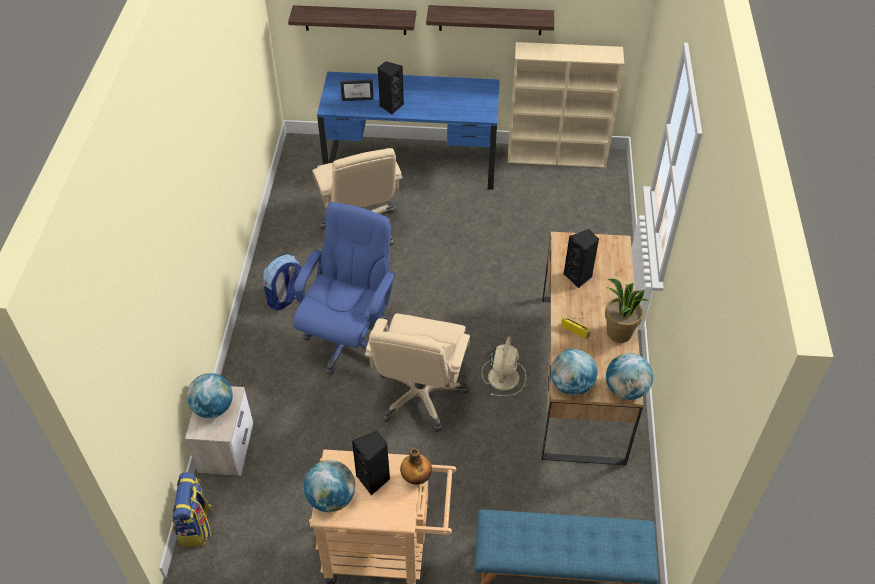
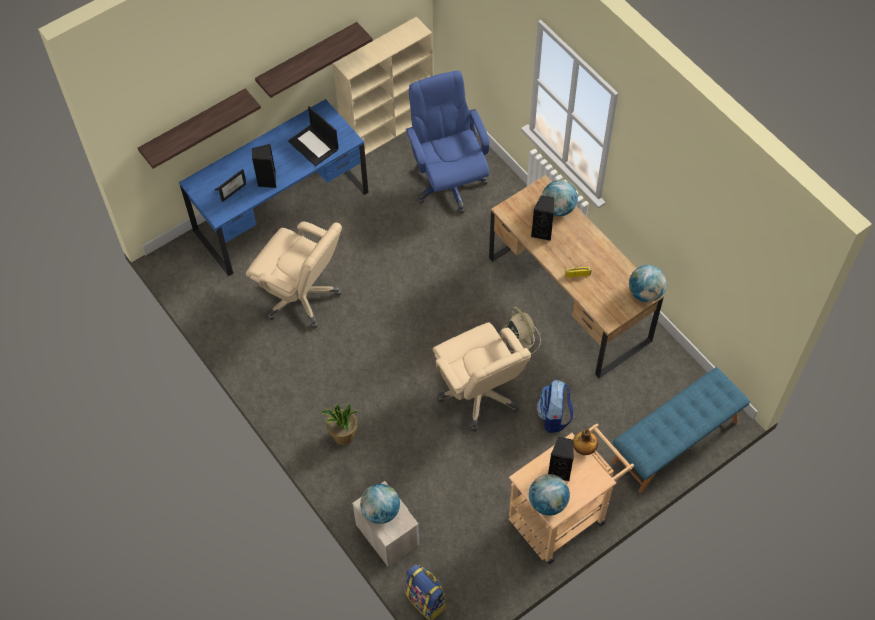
camera: 40 degrees left, 10 degrees up
backpack [263,254,302,310] -> backpack moved to [536,380,573,433]
blue office chair [293,202,396,375] -> blue office chair moved to [406,71,489,213]
globe [551,349,598,395] -> globe moved to [542,180,578,216]
potted plant [605,279,649,343] -> potted plant moved to [321,403,358,445]
none -> laptop [288,106,338,166]

